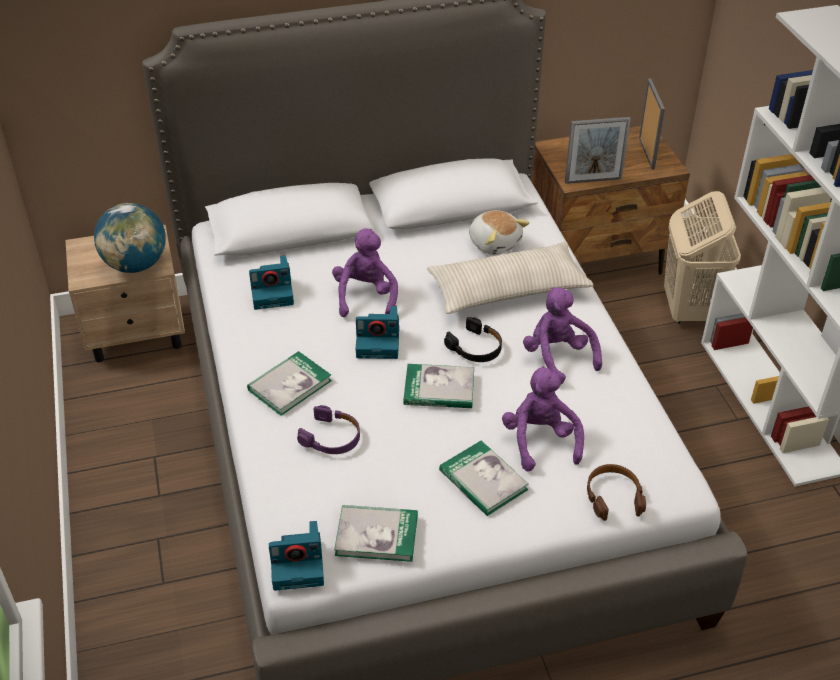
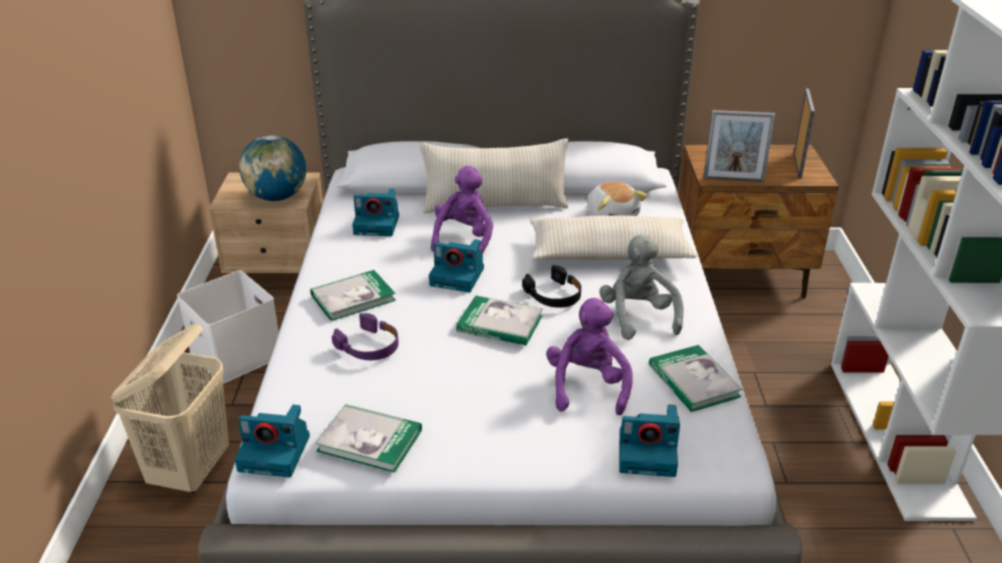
camera: 15 degrees right, 10 degrees down
book [439,441,529,516] -> book moved to [649,345,743,412]
purple plush toy [523,287,602,385] -> grey plush toy [599,235,684,340]
brown headphones [587,464,646,521] -> camera [619,404,680,477]
beige laundry basket [664,191,741,323] -> beige laundry basket moved to [111,324,229,494]
none -> white storage box [177,270,279,384]
none -> beige pillow [420,138,569,213]

